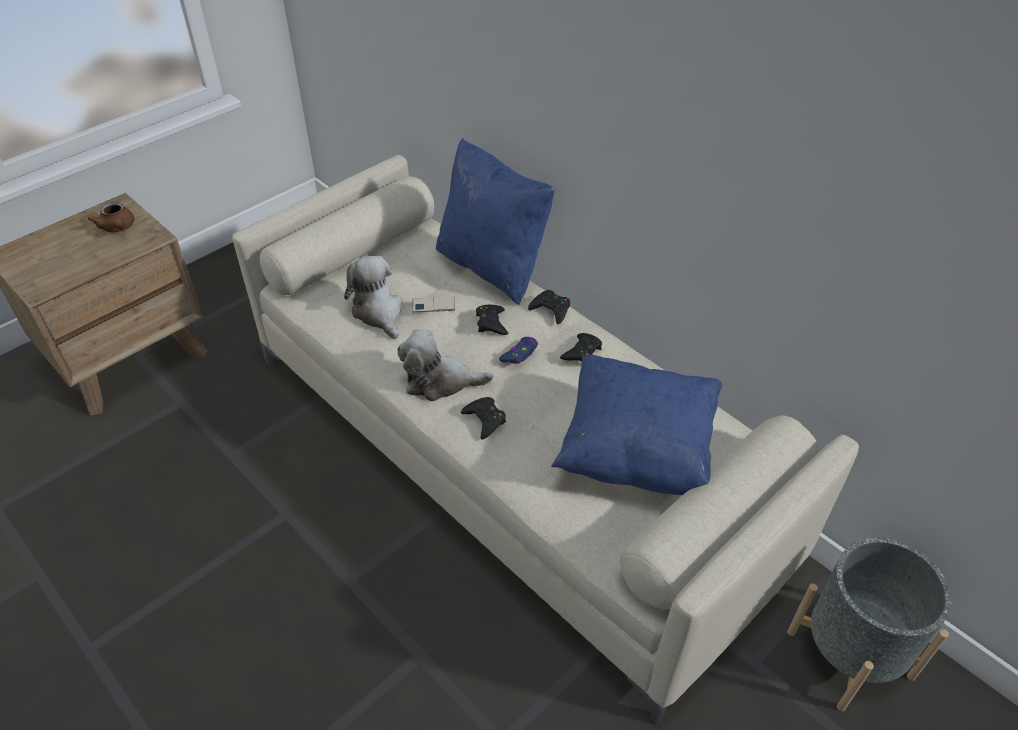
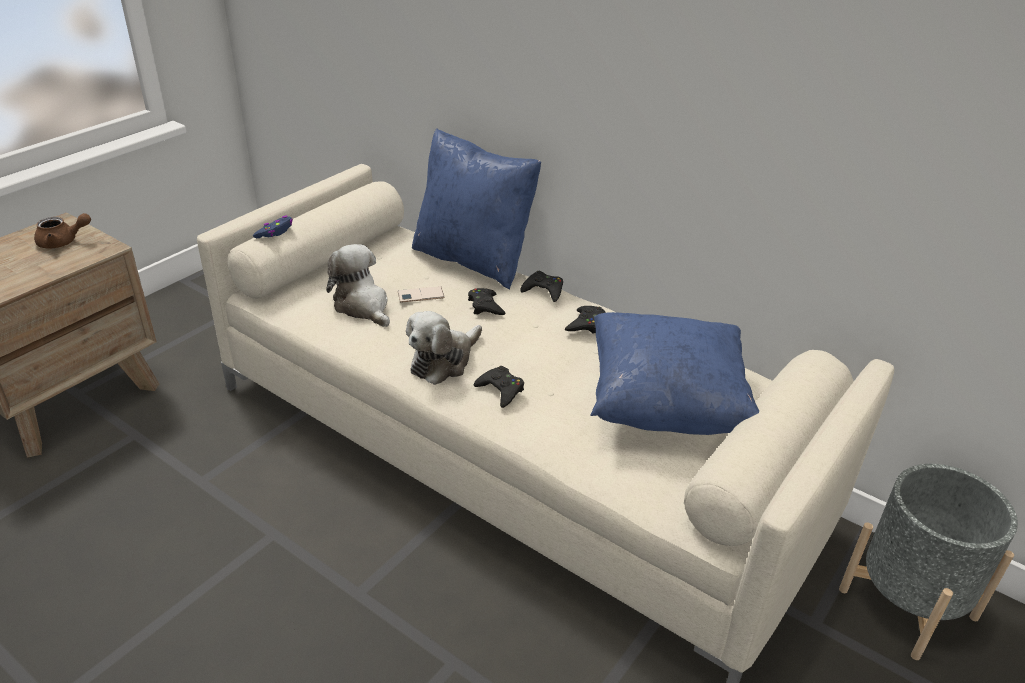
camera: 10 degrees left, 10 degrees down
brown teapot [88,202,134,232] -> brown teapot turned 60 degrees counterclockwise [34,213,91,248]
plush toy [397,329,493,401] -> plush toy turned 45 degrees counterclockwise [406,311,482,385]
blue game controller [499,337,538,364] -> blue game controller moved to [253,216,293,238]

